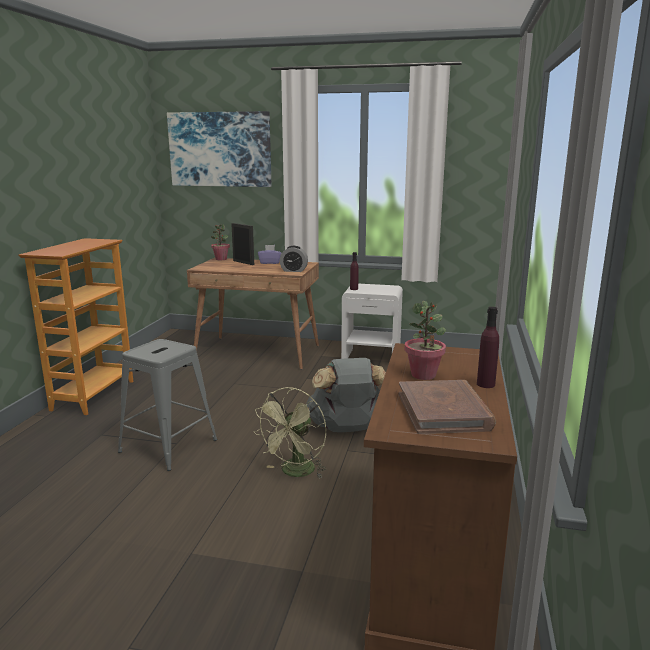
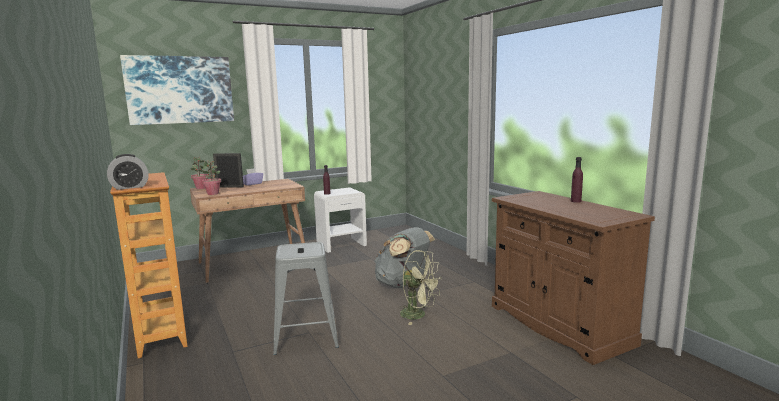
camera: 40 degrees left, 5 degrees down
green fan [253,387,326,478] -> green fan turned 45 degrees counterclockwise [398,250,442,325]
alarm clock [280,246,308,272] -> alarm clock moved to [107,154,149,190]
brown book [399,380,496,434] -> none
potted plant [405,301,446,380] -> potted plant moved to [202,160,221,195]

